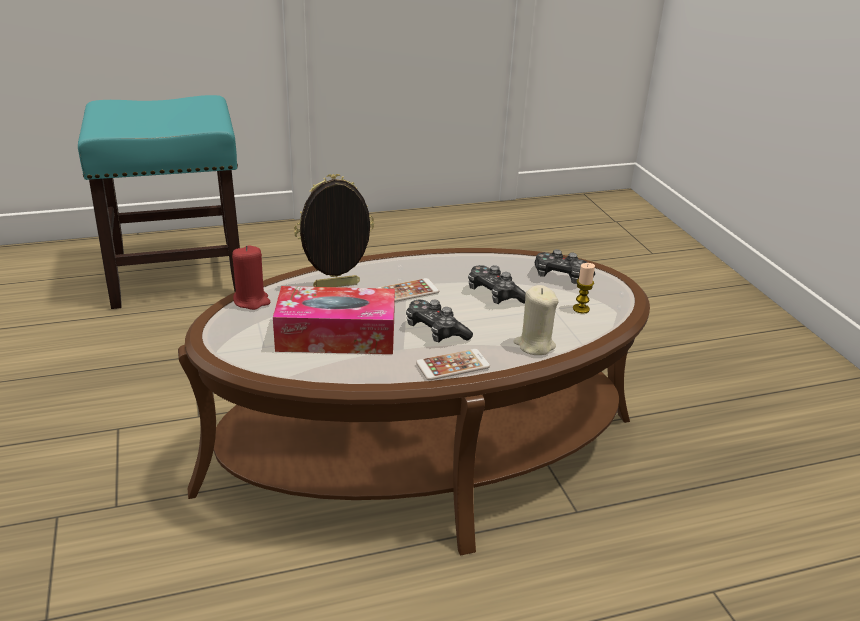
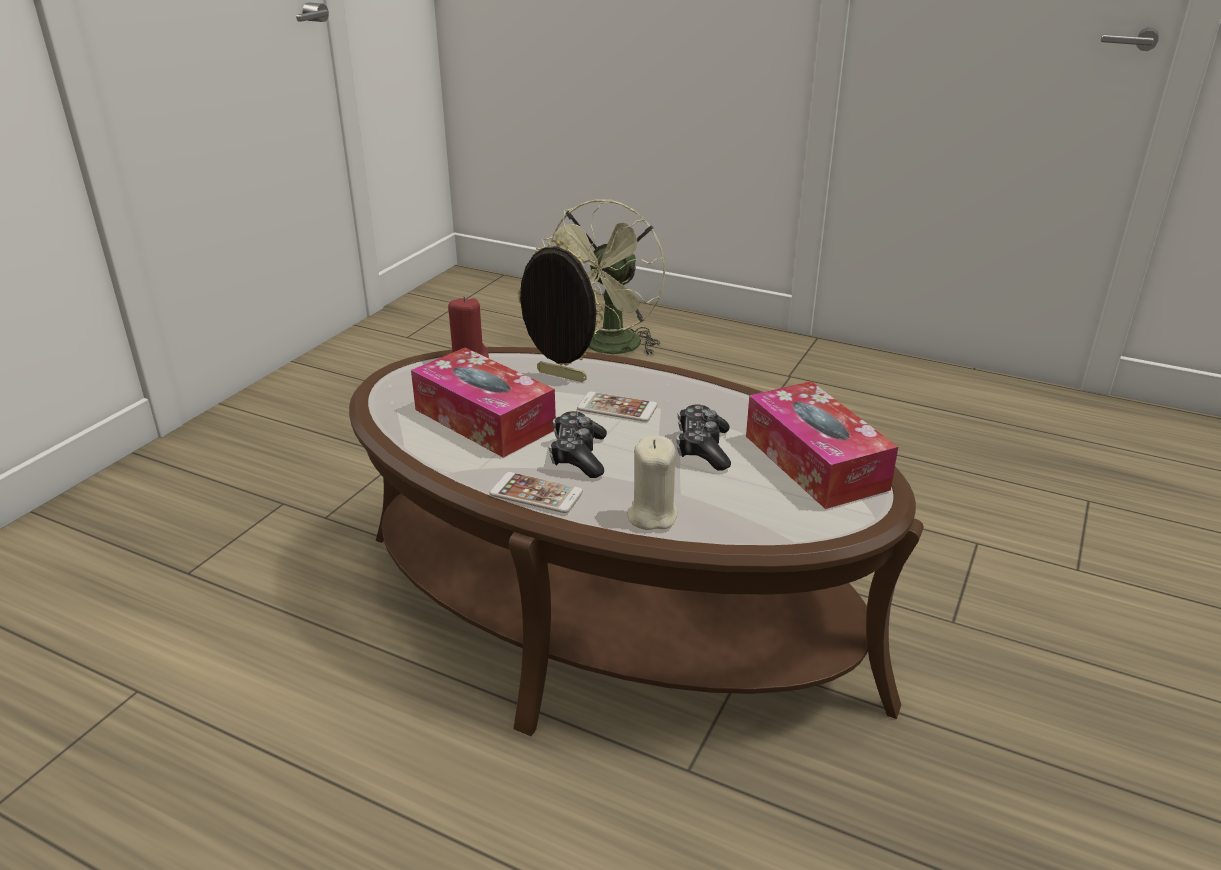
camera: 45 degrees right, 0 degrees up
turquoise stool [78,95,240,309] -> green fan [542,199,665,356]
game controller [534,249,595,284] -> tissue box [746,381,898,509]
candle [573,263,595,314] -> none

